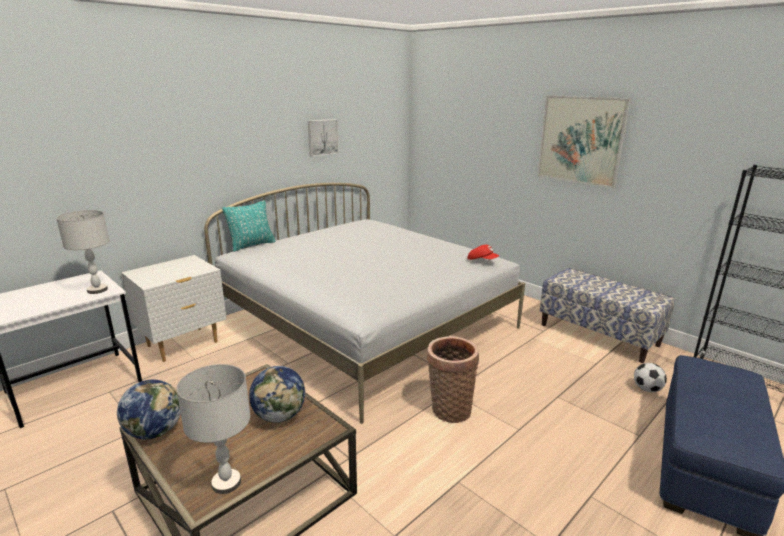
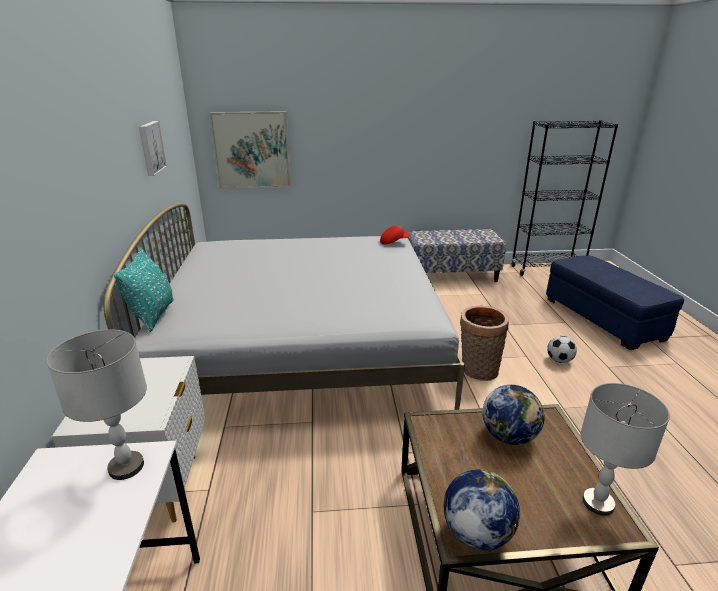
camera: 50 degrees left, 5 degrees up
picture [537,95,631,188] -> picture moved to [209,111,291,189]
football [634,363,667,392] -> football moved to [547,336,577,363]

